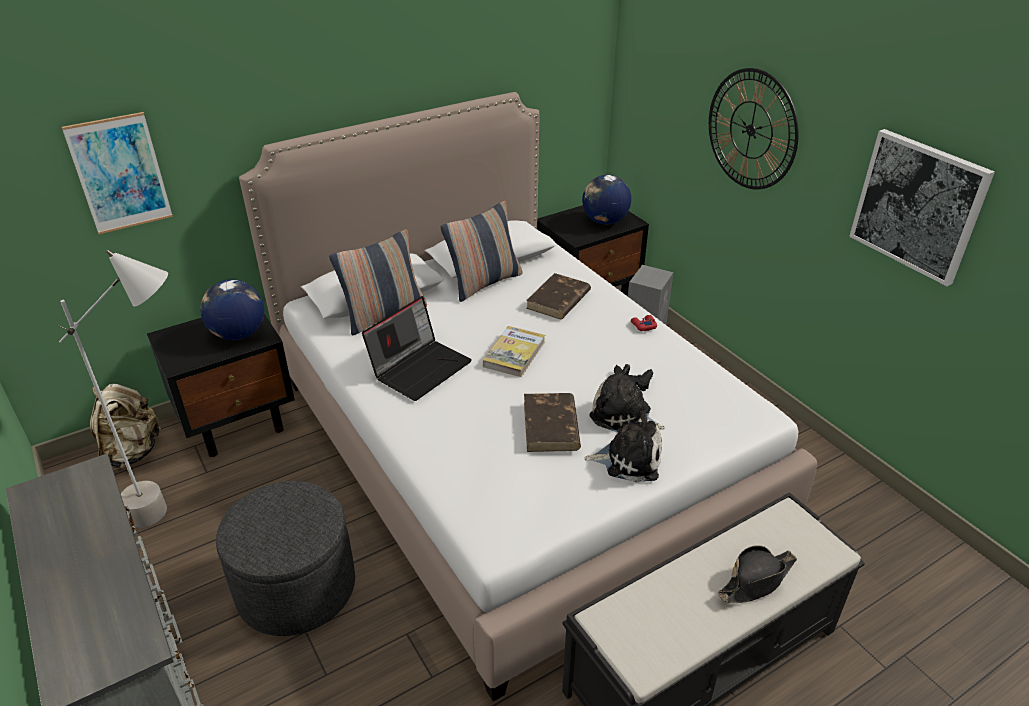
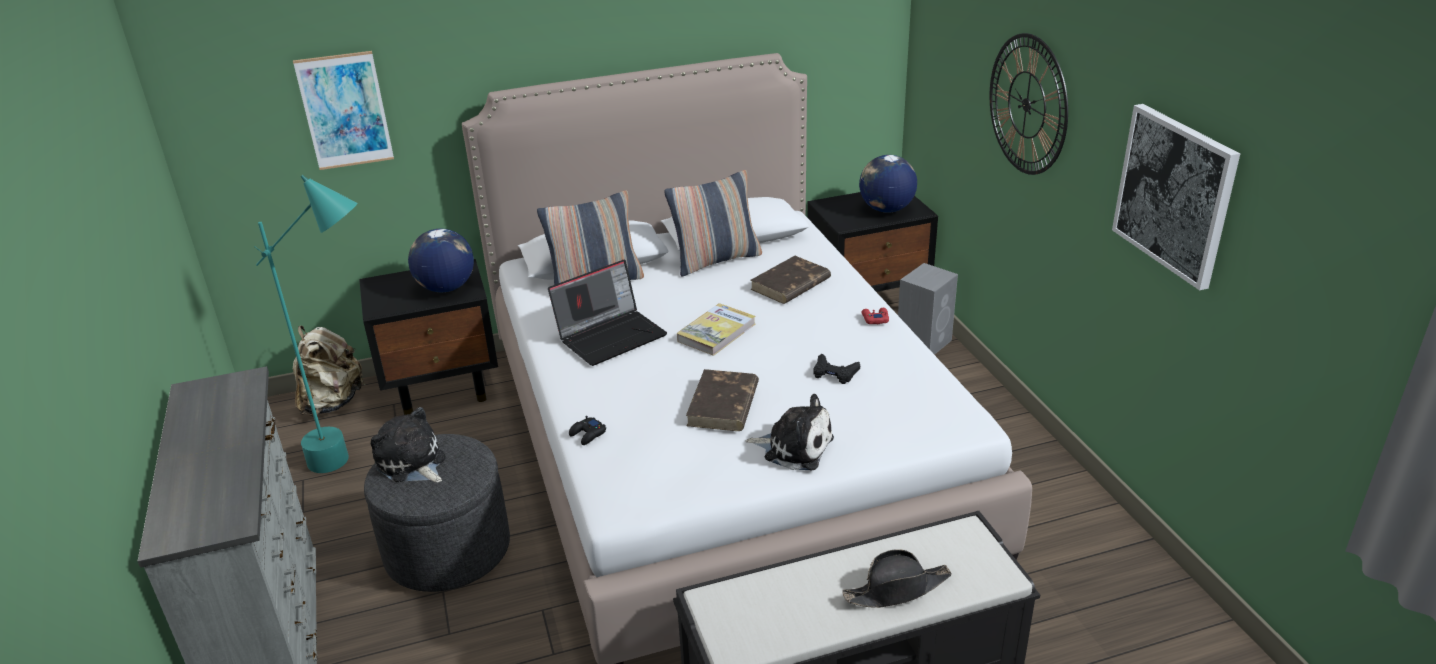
camera: 15 degrees right, 5 degrees down
grey floor lamp [58,250,168,528] -> turquoise floor lamp [254,175,358,473]
plush toy [589,364,665,433] -> plush toy moved to [371,407,446,482]
none -> black game controller [569,416,606,445]

